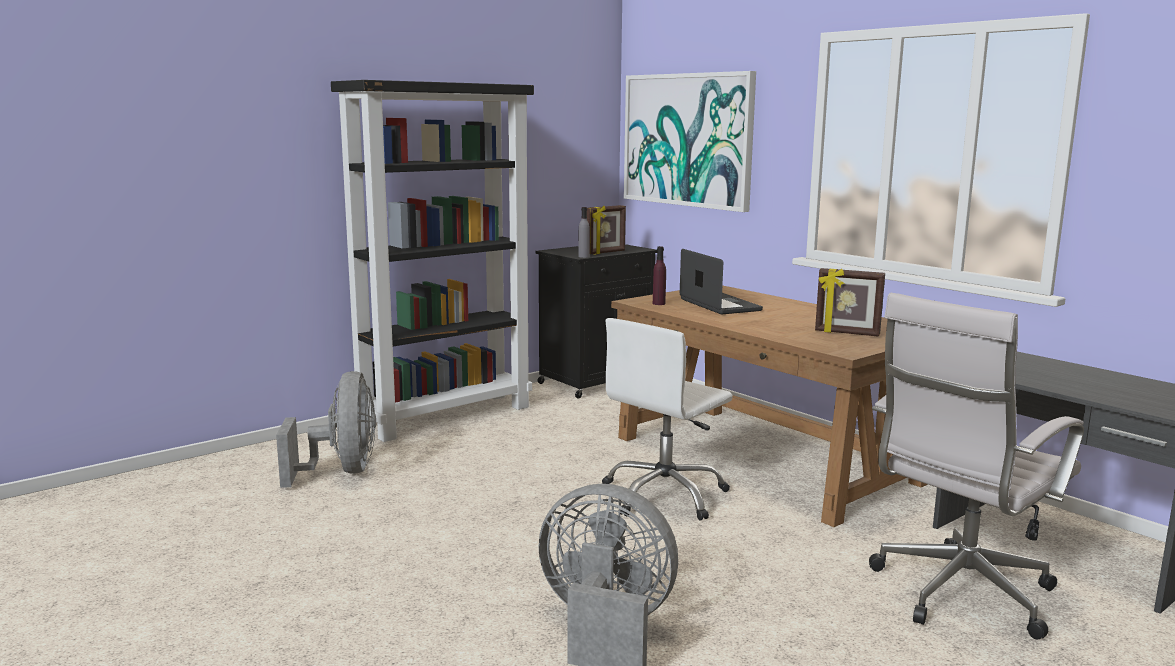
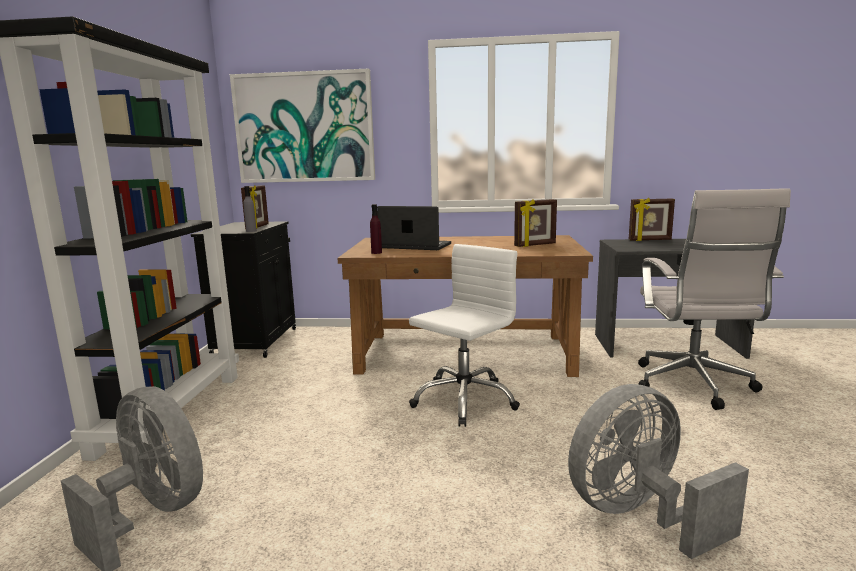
camera: 45 degrees left, 0 degrees up
white office chair [602,318,733,521] -> white office chair turned 135 degrees counterclockwise [409,244,520,427]
none -> picture frame [629,198,675,241]

